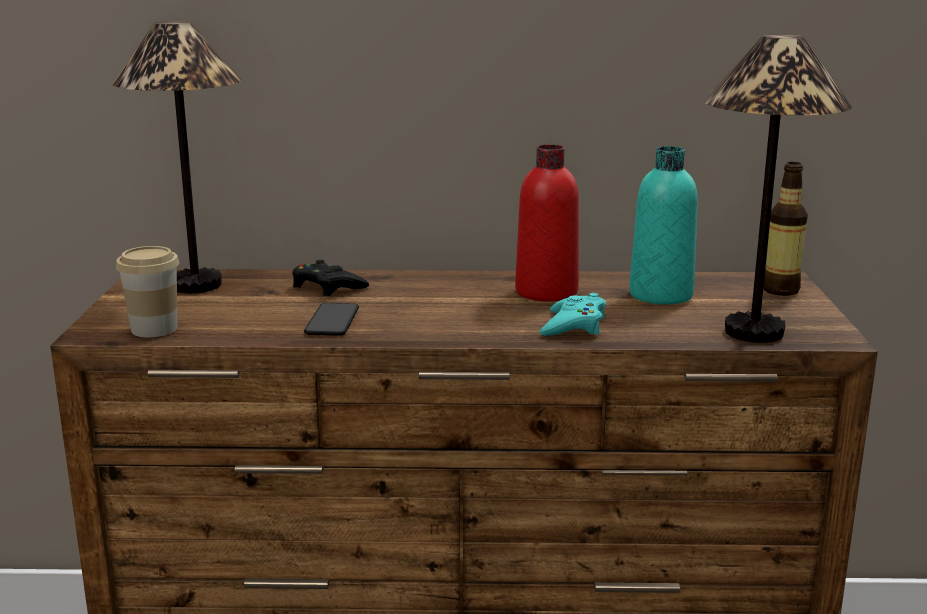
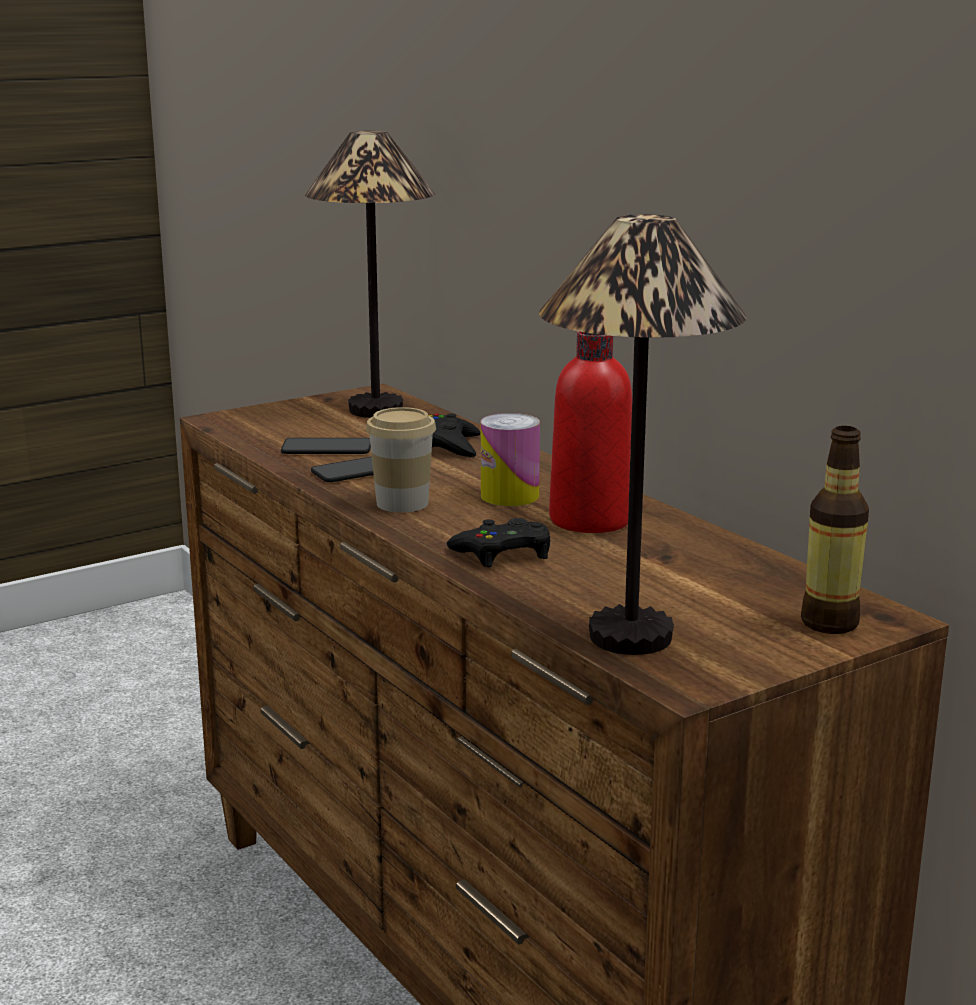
camera: 55 degrees right, 0 degrees up
cup [116,246,179,337] -> cup moved to [366,407,436,513]
turquoise game controller [539,293,606,336] -> black game controller [447,518,550,567]
turquoise bottle [629,146,698,304] -> none
none -> phone [281,438,371,454]
none -> can [481,413,540,506]

